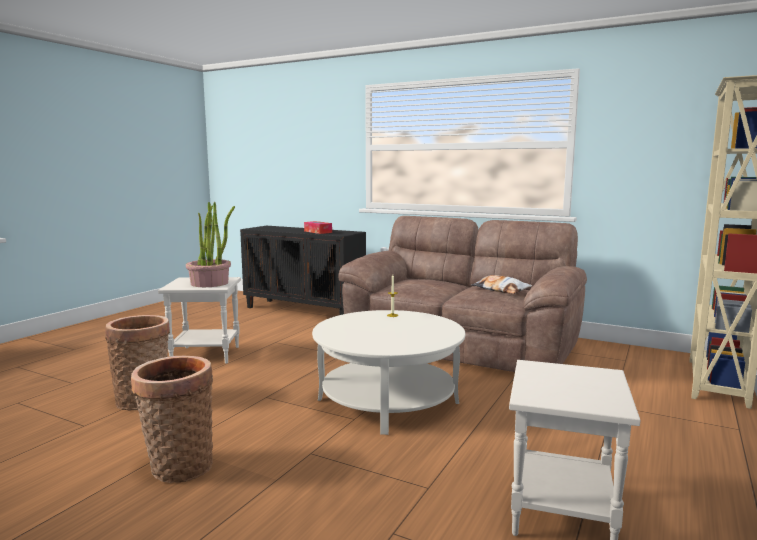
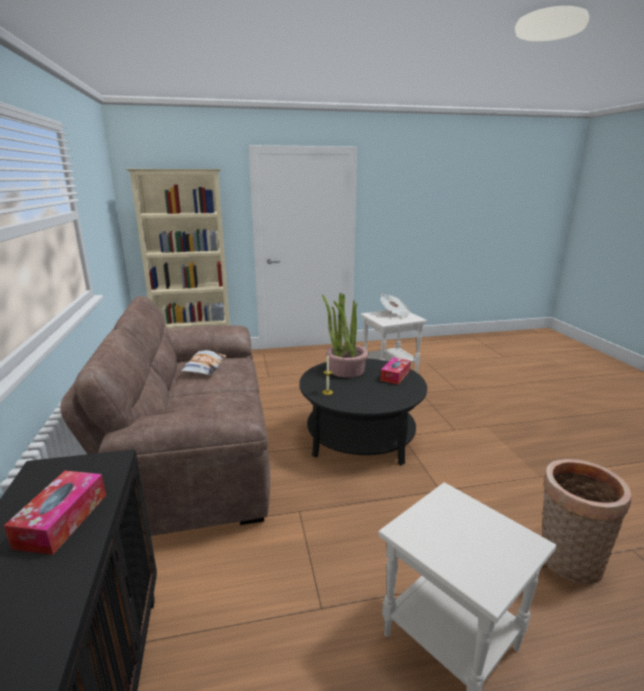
camera: 130 degrees left, 10 degrees up
basket [131,356,213,483] -> none
potted plant [186,202,235,287] -> potted plant moved to [322,292,369,378]
white coffee table [312,310,465,435] -> black coffee table [299,358,427,465]
none -> newspaper [380,294,411,318]
none -> tissue box [380,357,411,385]

